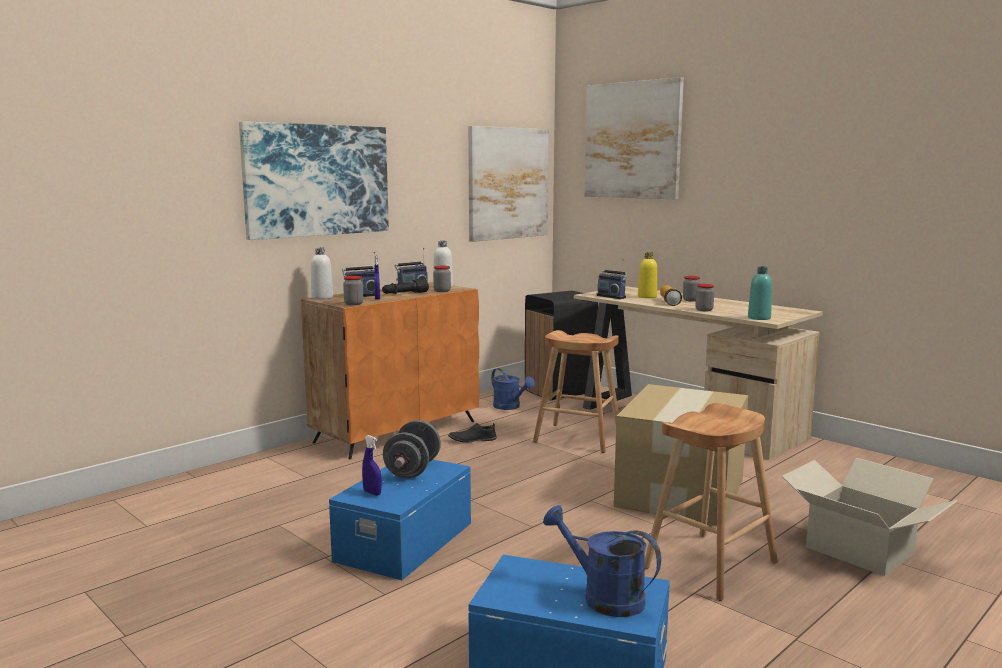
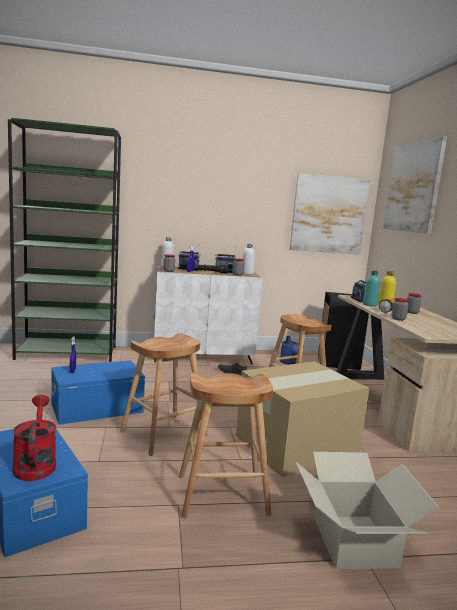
camera: 35 degrees right, 0 degrees up
picture [239,121,389,240] -> none
orange cabinet [301,282,480,459] -> white cabinet [154,266,262,364]
grey dumbbell [383,420,441,479] -> none
blue watering can [543,505,661,617] -> red watering can [13,395,56,481]
turquoise bottle [748,266,772,320] -> turquoise bottle moved to [363,270,380,307]
none -> green bookcase [8,118,121,362]
none -> brown stool [120,333,207,456]

